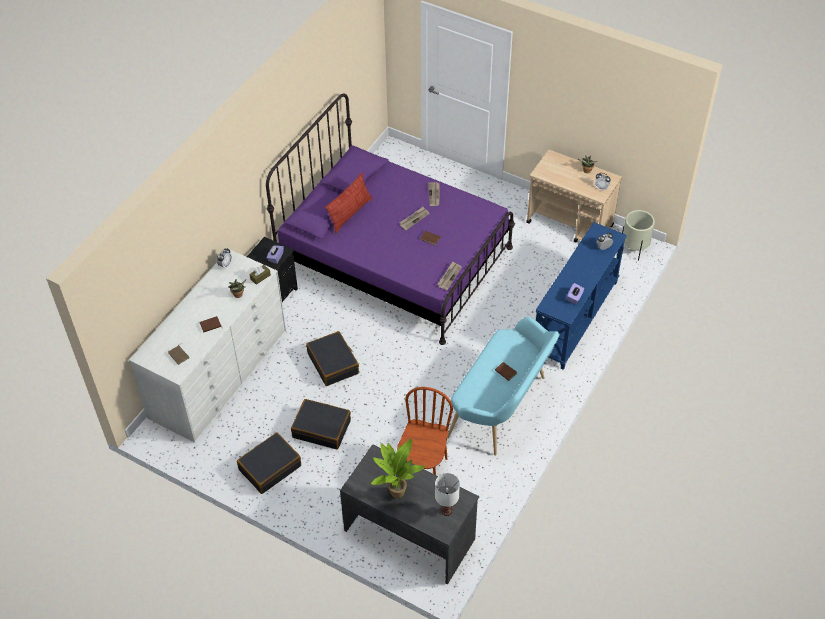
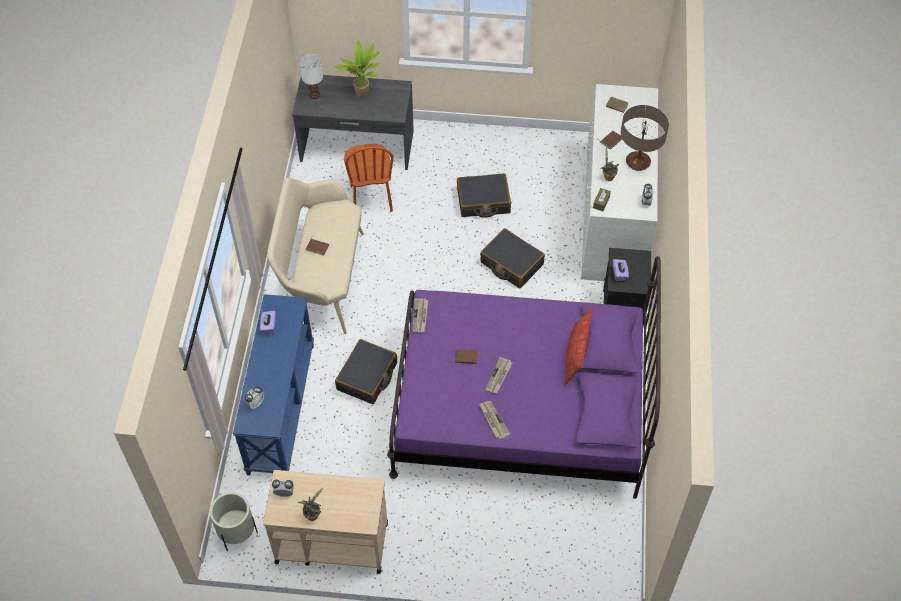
camera: 155 degrees right, 5 degrees up
black suitcase [237,433,301,494] -> black suitcase moved to [335,339,397,404]
turquoise bench [447,317,559,455] -> beige bench [267,178,364,334]
none -> table lamp [621,105,669,171]

